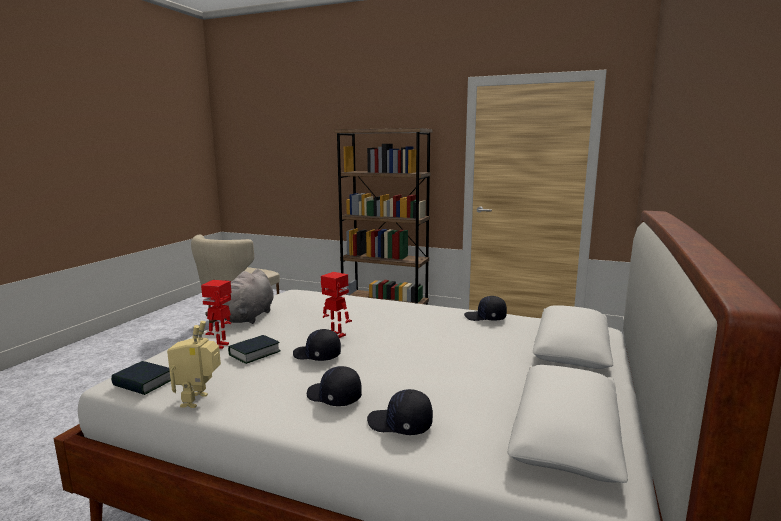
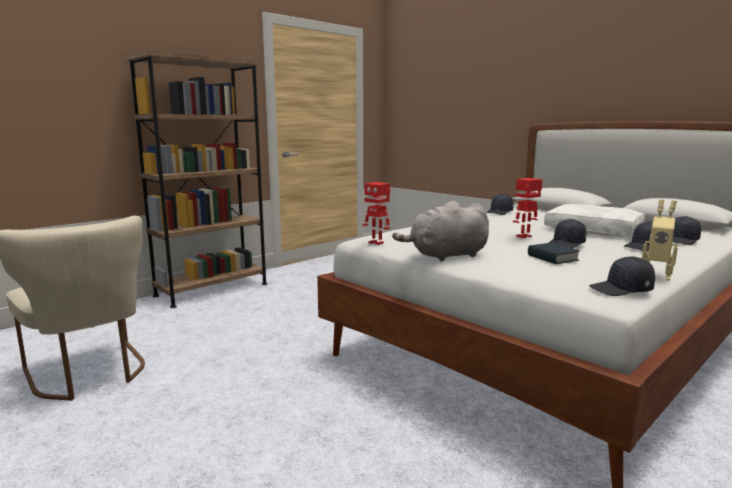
camera: 65 degrees left, 0 degrees up
book [111,361,171,395] -> black cap [589,257,655,296]
toy robot [201,280,232,349] -> toy robot moved to [362,182,390,245]
grey plush toy [205,269,274,324] -> grey plush toy turned 120 degrees clockwise [392,201,489,261]
none -> white pillow [544,204,645,237]

